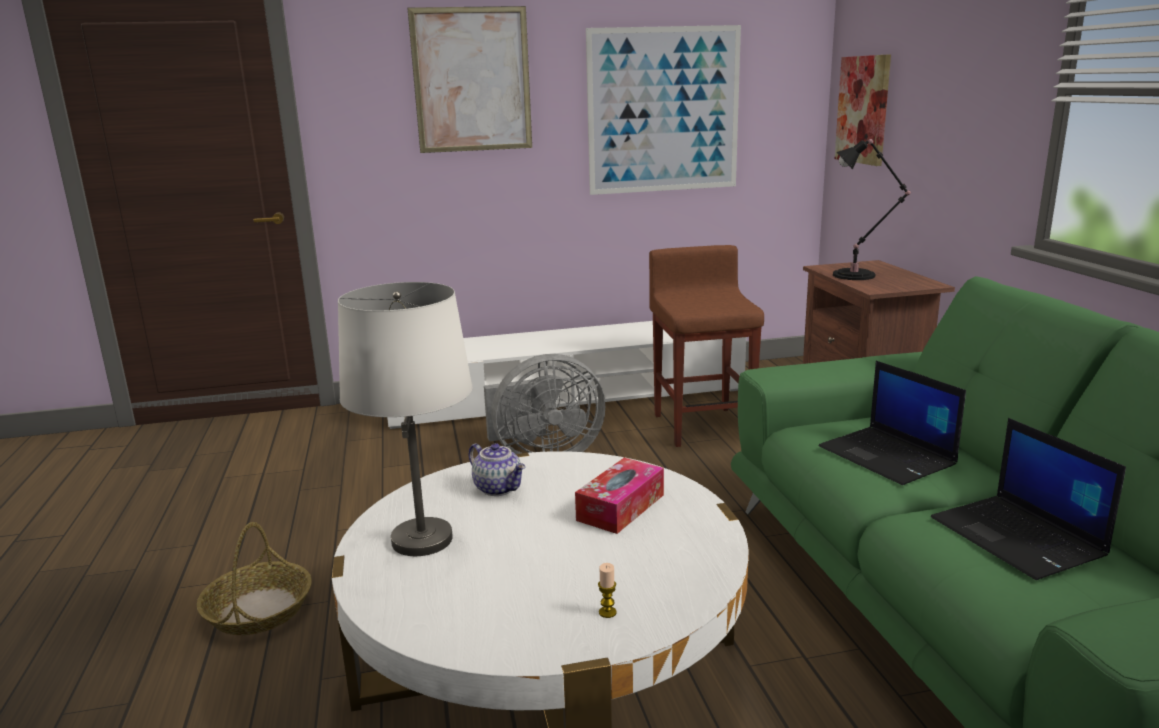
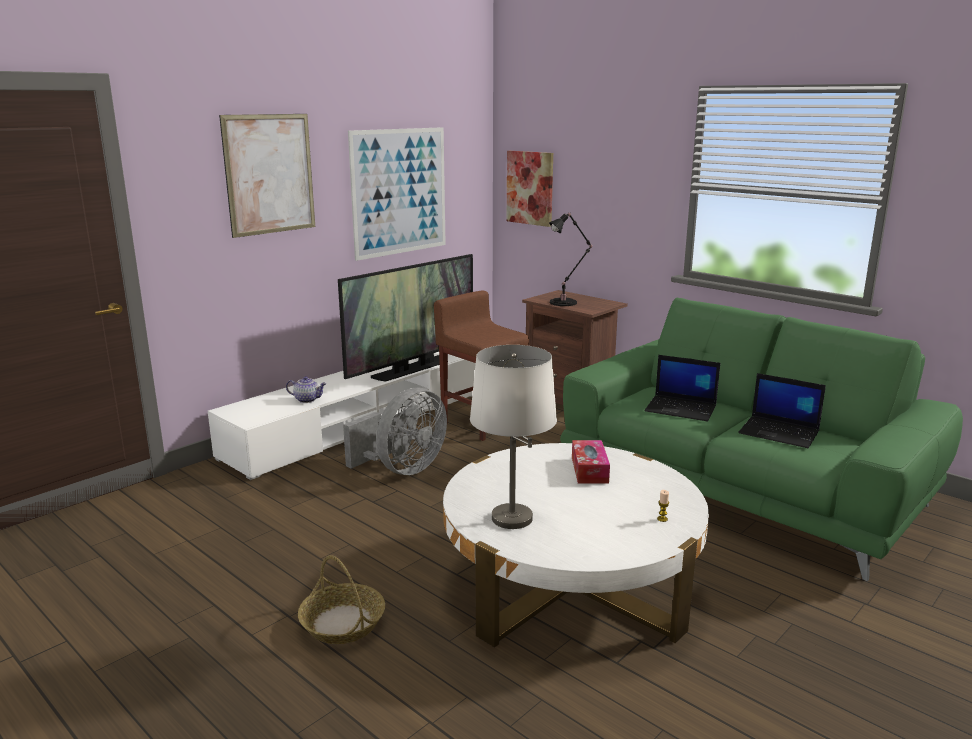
camera: 35 degrees left, 0 degrees up
teapot [469,443,525,496] -> teapot moved to [286,376,326,403]
none -> television [338,254,473,382]

